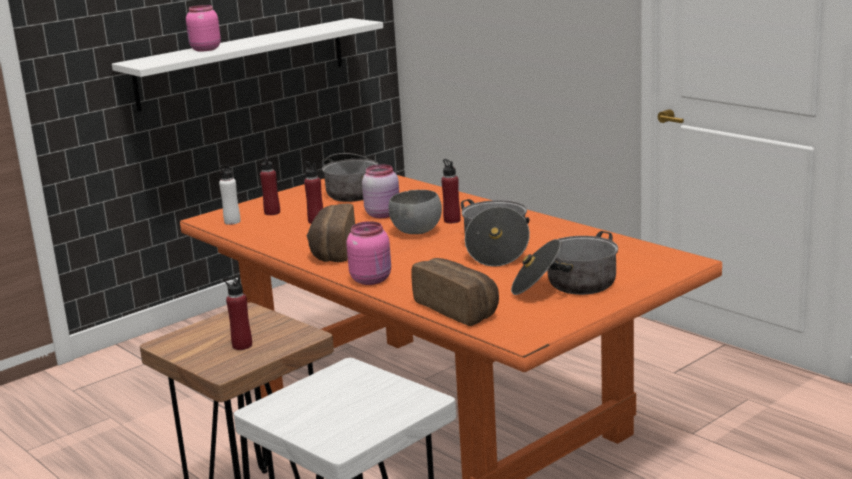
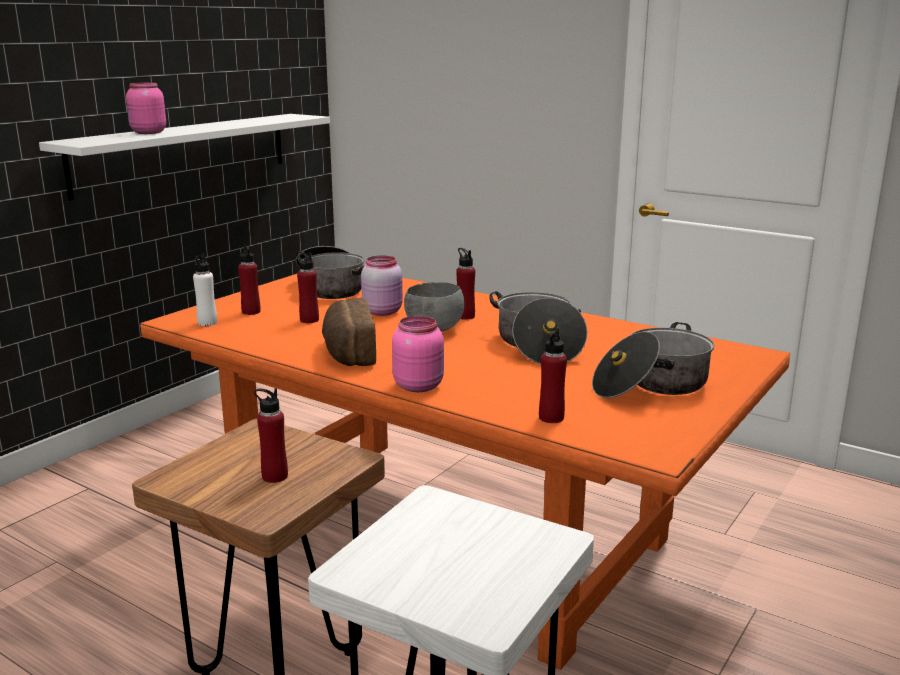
camera: 15 degrees left, 0 degrees up
bread [411,258,499,326] -> red bottle [539,328,567,423]

